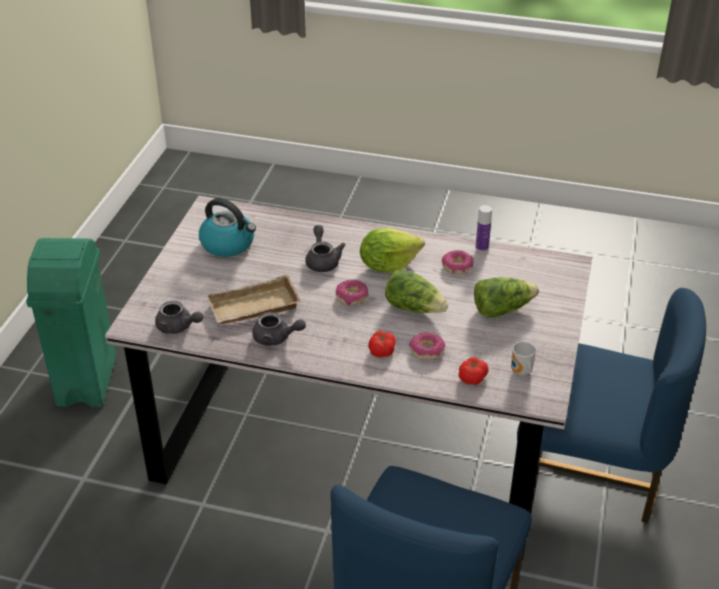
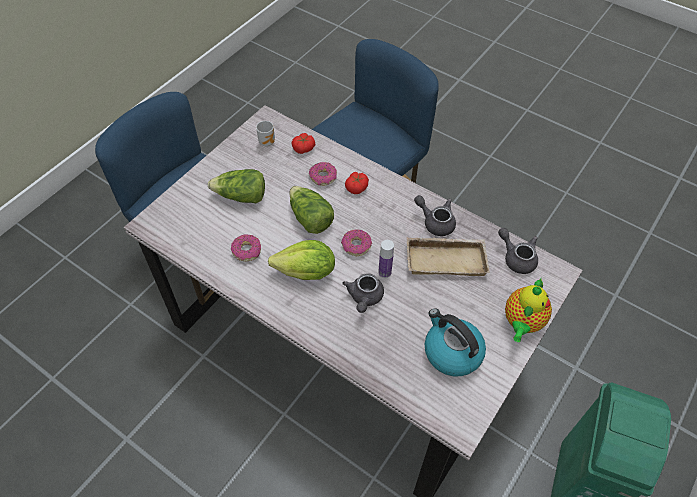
camera: 160 degrees left, 15 degrees up
bottle [476,205,492,252] -> bottle moved to [378,240,394,278]
none -> teapot [505,278,552,342]

